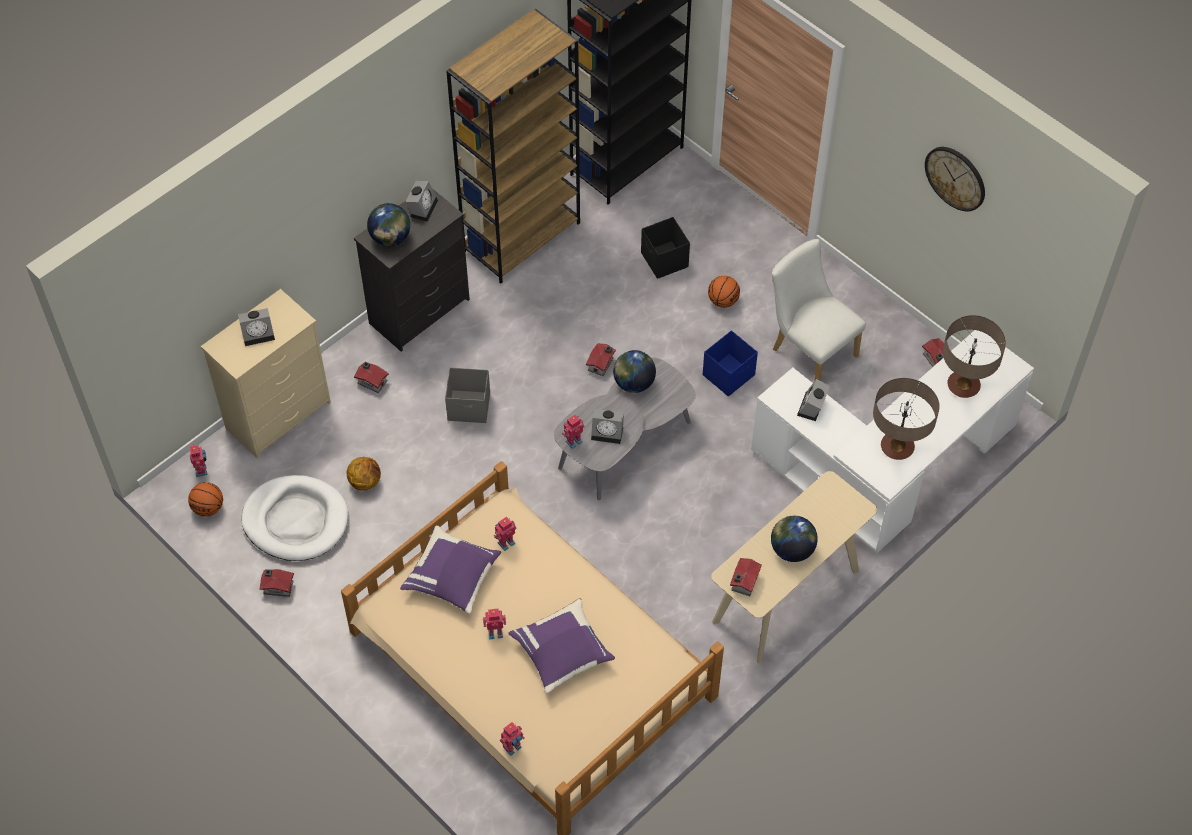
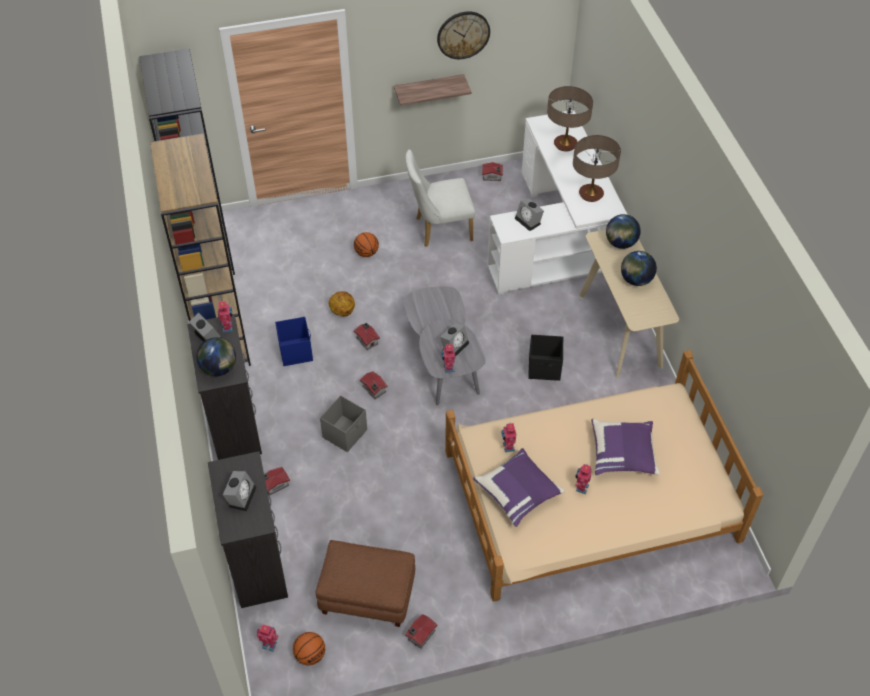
camera: 60 degrees left, 5 degrees down
beige dresser [201,289,331,459] -> black dresser [208,451,288,608]
white dog bed [241,475,348,561] -> brown ottoman [316,540,415,627]
basketball [346,457,381,490] -> basketball moved to [329,292,355,317]
toy robot [500,722,525,756] -> toy robot moved to [218,300,233,333]
globe [613,350,656,393] -> globe moved to [606,214,641,249]
black storage box [641,217,690,279] -> black storage box moved to [528,335,563,381]
blue storage box [703,330,758,397] -> blue storage box moved to [275,317,313,366]
toy house [730,558,762,596] -> toy house moved to [360,371,388,399]
none -> shelf [394,74,472,106]

